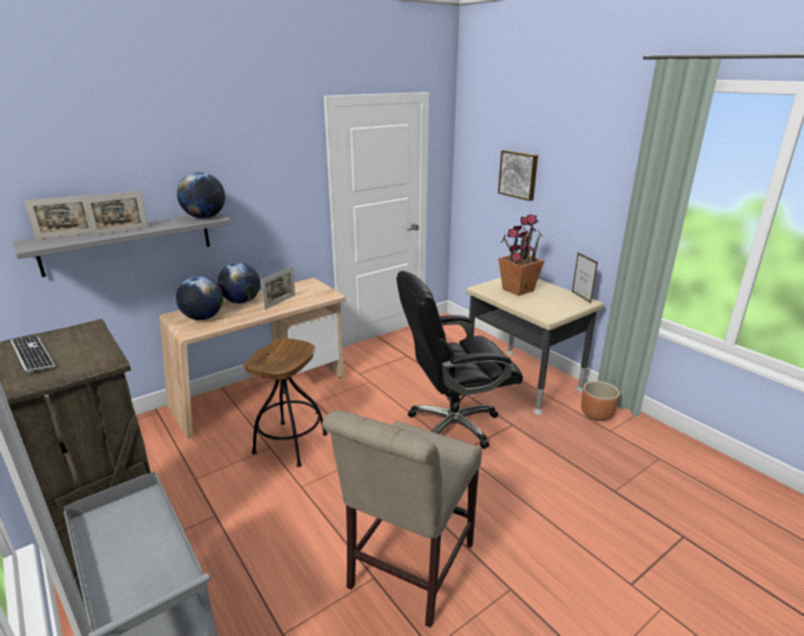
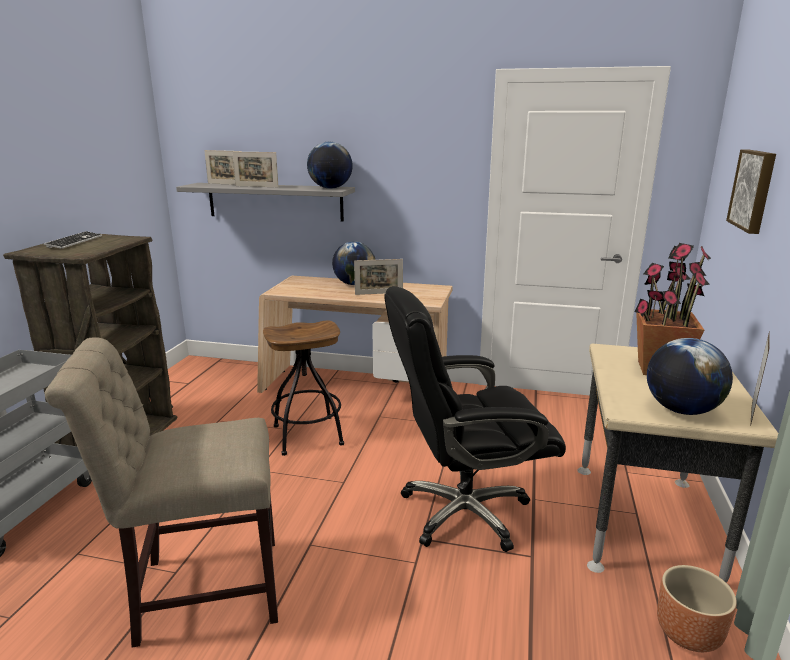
camera: 50 degrees right, 5 degrees down
globe [176,276,223,320] -> globe moved to [647,338,733,415]
black office chair [396,271,523,449] -> black office chair turned 45 degrees counterclockwise [384,286,566,552]

